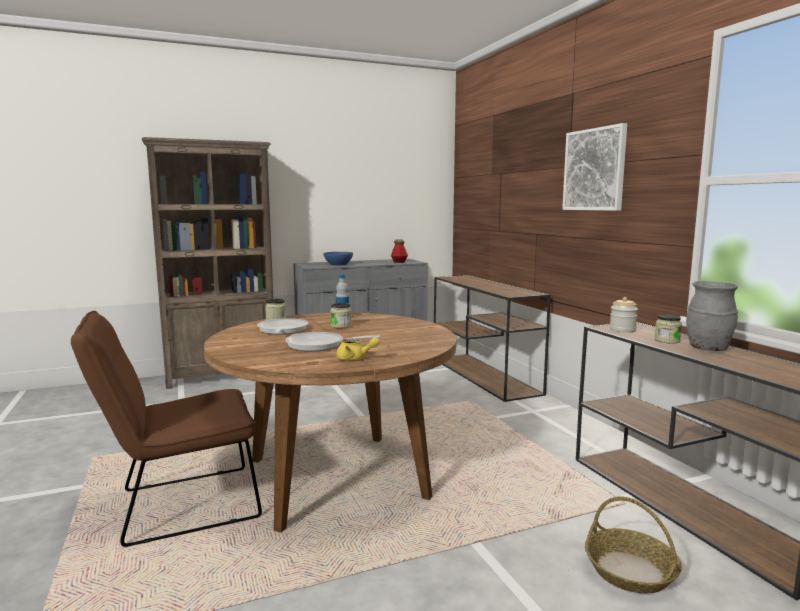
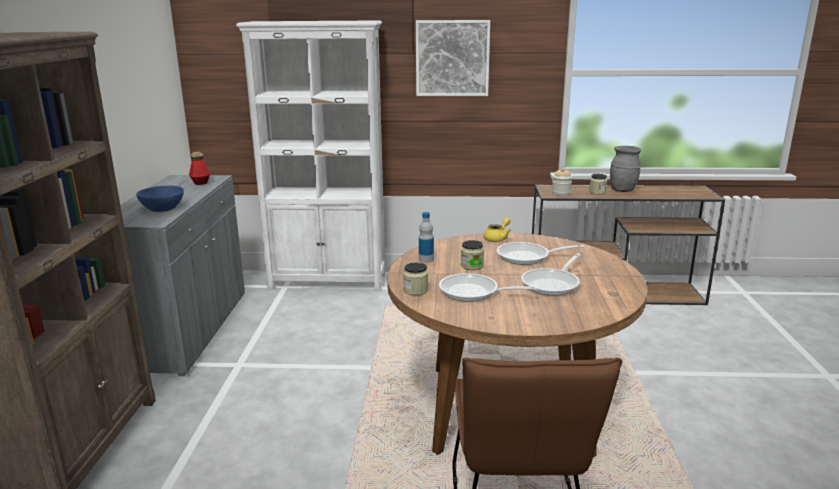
camera: 65 degrees left, 10 degrees up
yellow teapot [336,337,380,361] -> yellow teapot moved to [484,218,511,242]
brown console table [434,275,551,402] -> white bookcase [236,20,385,291]
basket [585,497,682,594] -> none
none -> frying pan [497,242,585,265]

